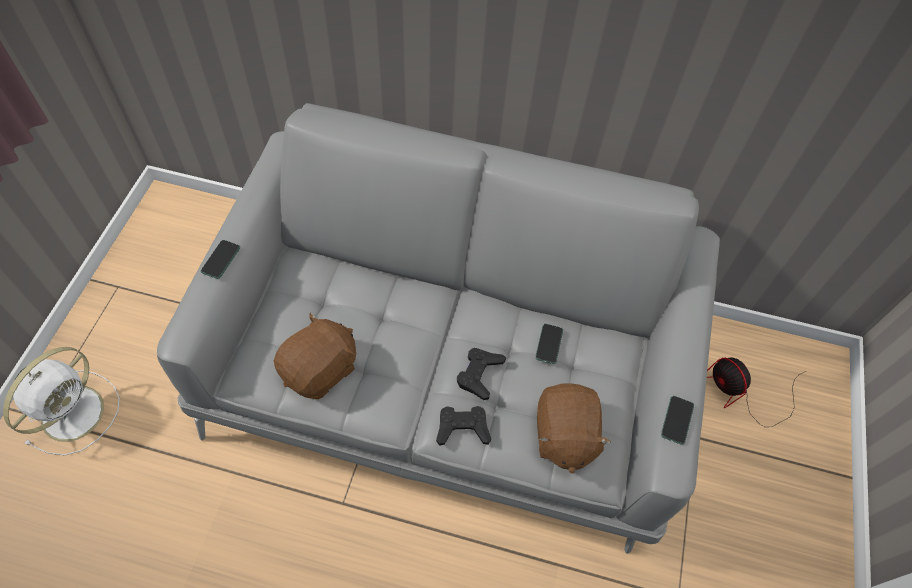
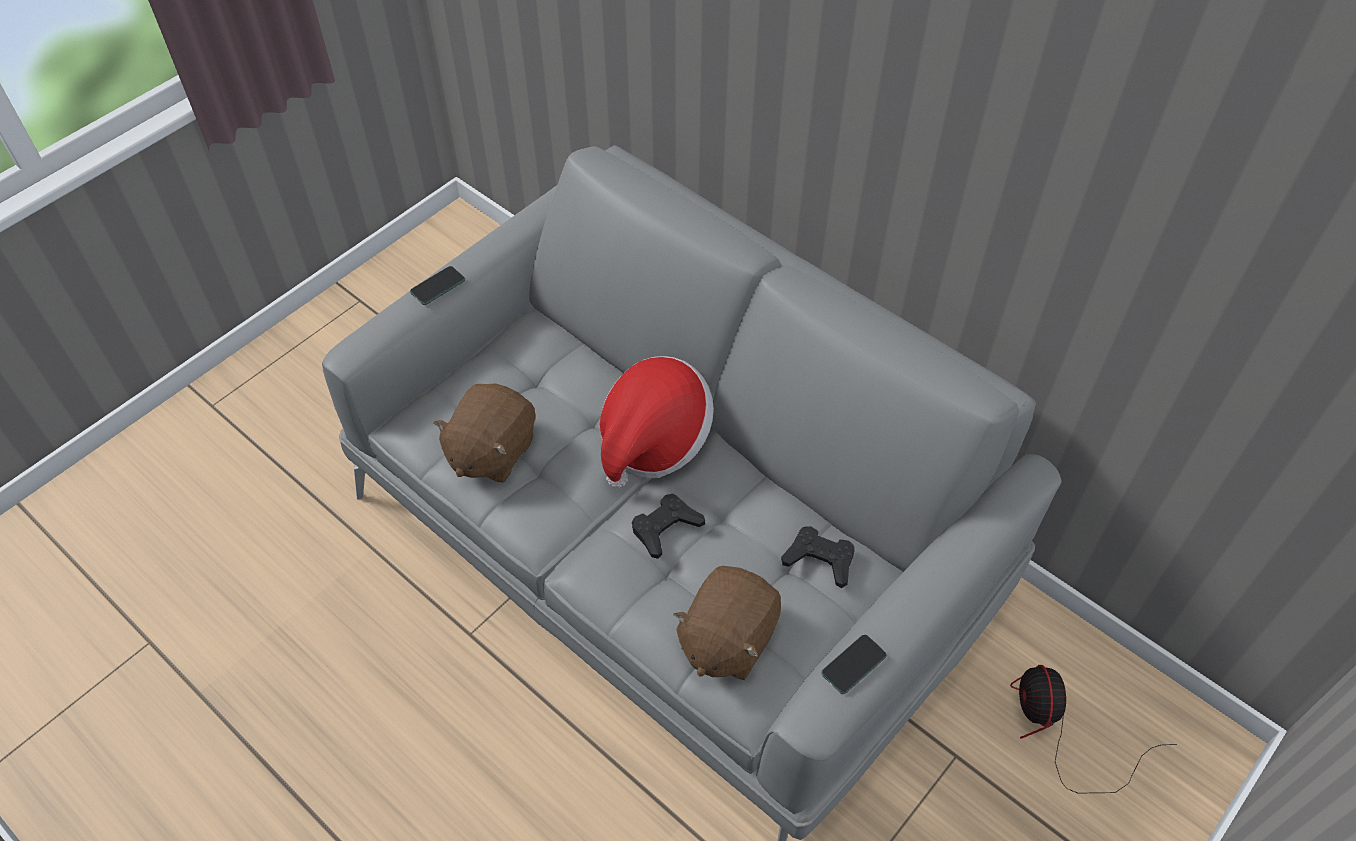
camera: 30 degrees right, 5 degrees down
white fan [3,347,120,455] -> none
brown plush toy [274,313,356,399] -> brown plush toy turned 135 degrees clockwise [433,383,535,483]
black game controller [436,406,491,446] -> black game controller moved to [781,526,855,588]
phone [535,324,563,364] -> none
none -> hat [600,356,714,488]

